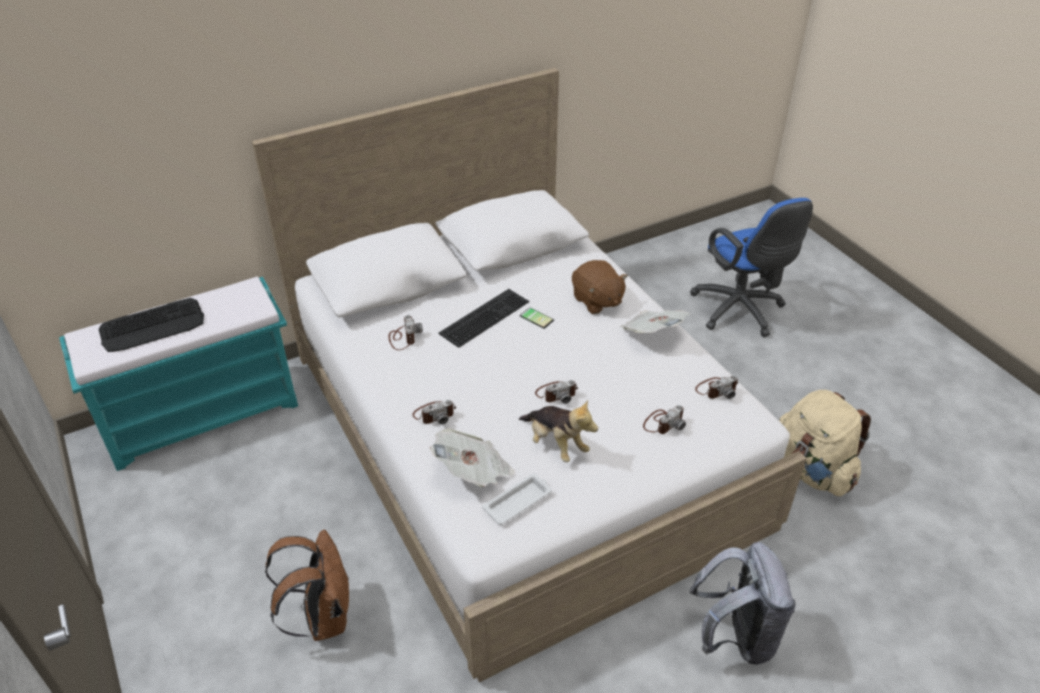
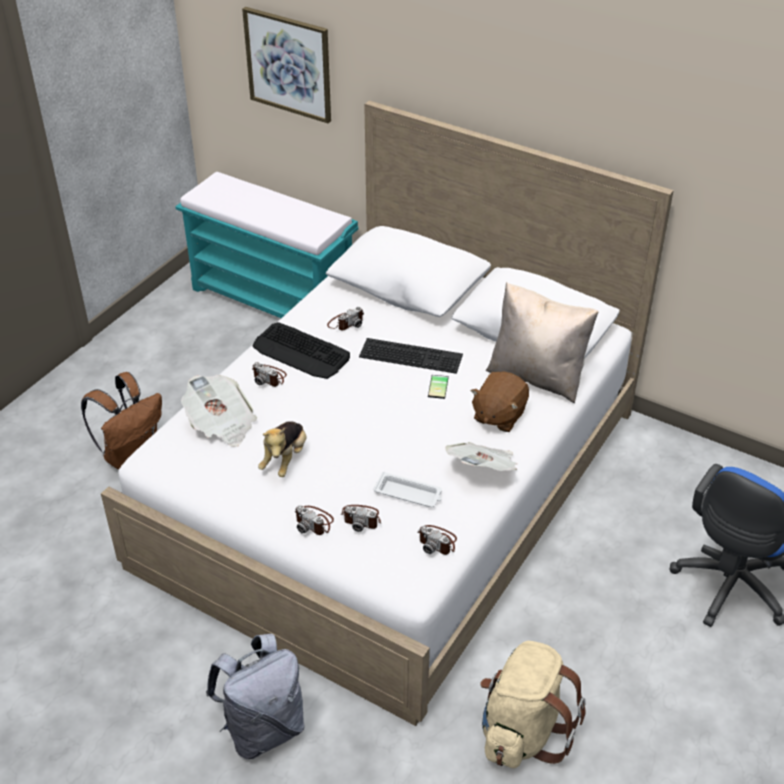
camera: 60 degrees right, 0 degrees up
keyboard [99,298,204,352] -> keyboard moved to [252,322,350,379]
white tray [482,473,552,525] -> white tray moved to [373,472,442,507]
camera [535,380,578,404] -> camera moved to [294,505,334,535]
none -> picture [242,7,331,123]
none -> beige pillow [486,282,598,403]

